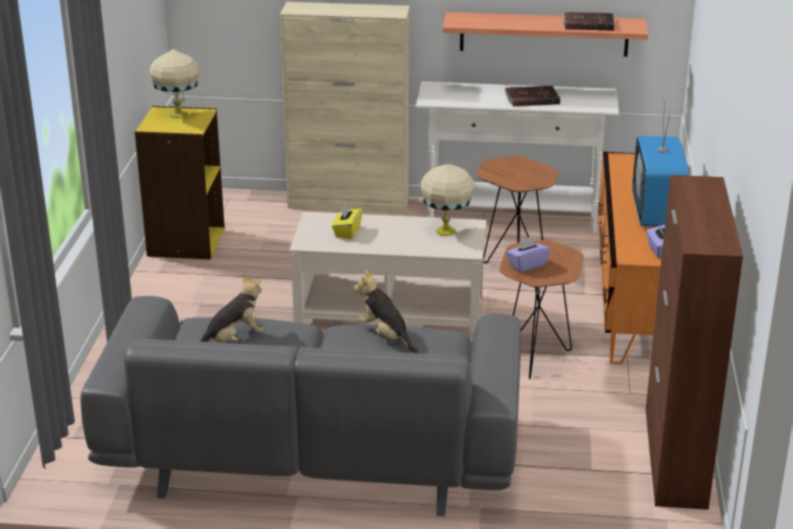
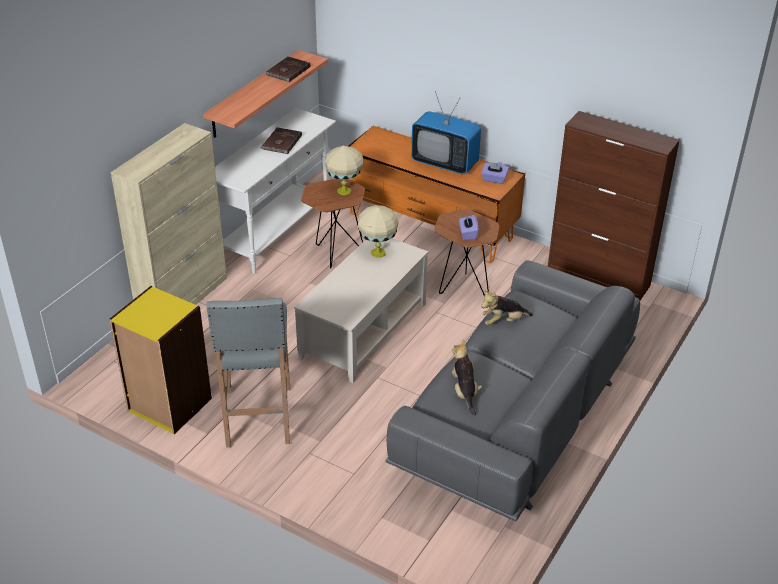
camera: 65 degrees left, 10 degrees up
beige table lamp [149,49,200,118] -> beige table lamp moved to [325,146,363,195]
yellow tissue box [332,204,362,239] -> none
none -> grey stool [206,298,290,448]

